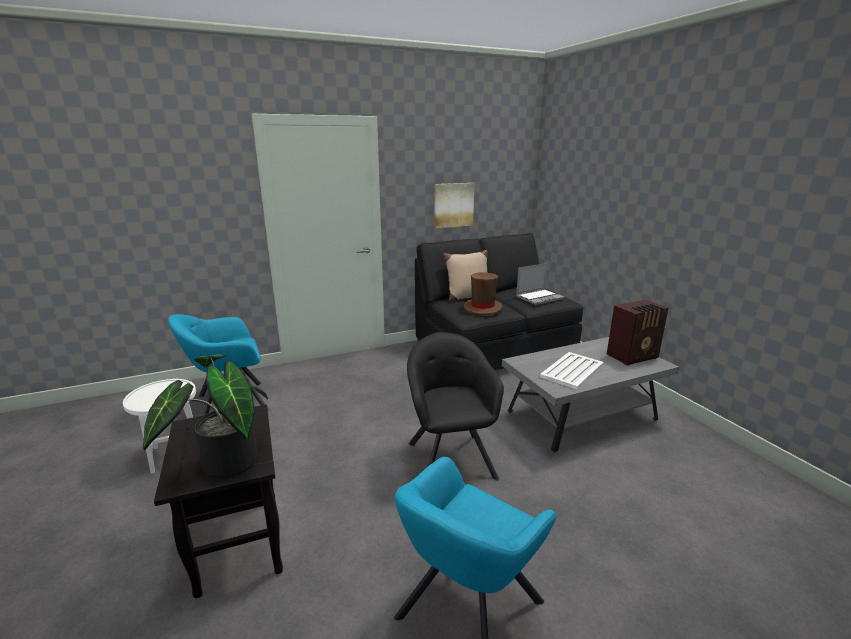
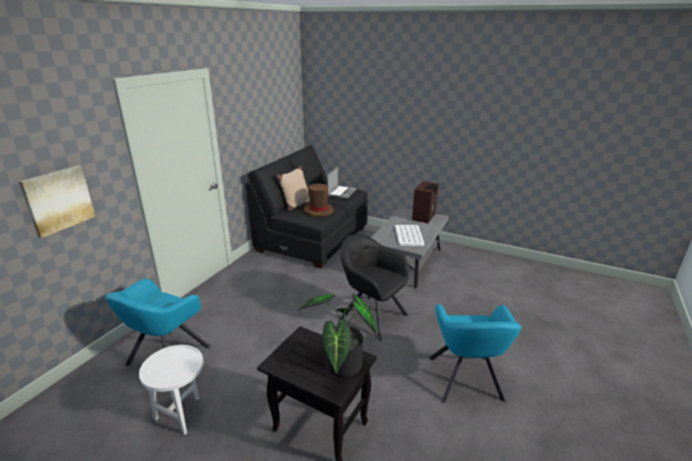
camera: 40 degrees left, 5 degrees up
picture [434,183,475,228] -> picture moved to [19,165,96,238]

